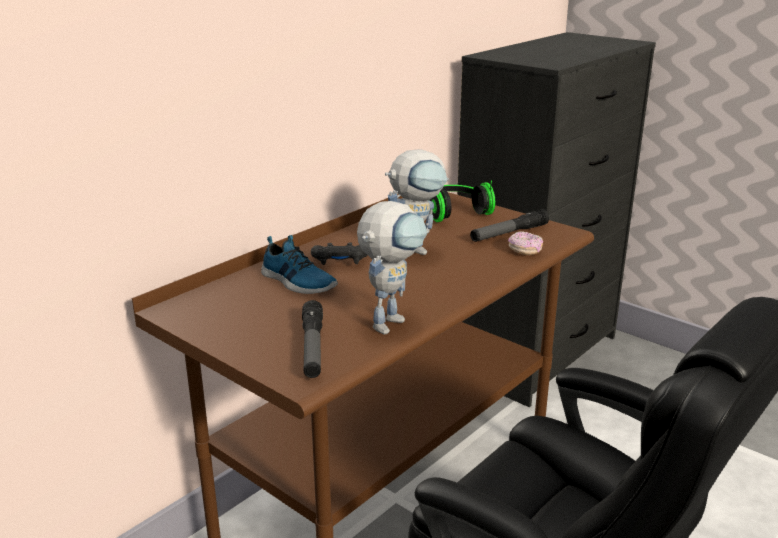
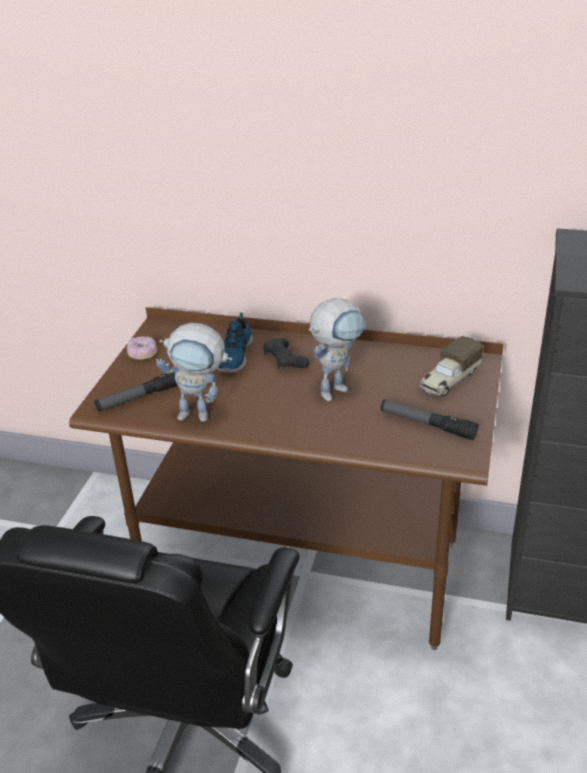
camera: 65 degrees right, 10 degrees up
toy robot [385,150,449,260] -> toy robot turned 75 degrees counterclockwise [309,298,366,401]
headphones [429,180,495,222] -> toy truck [419,336,483,396]
donut [508,231,543,255] -> donut moved to [127,336,157,360]

